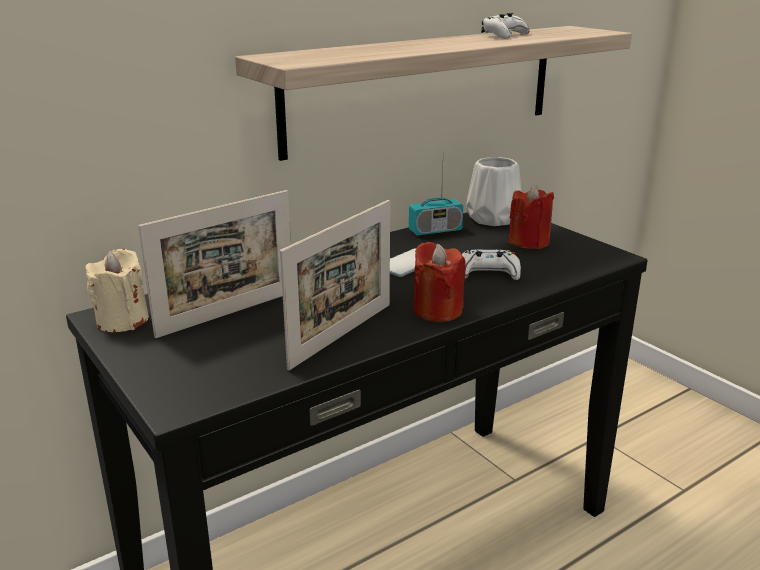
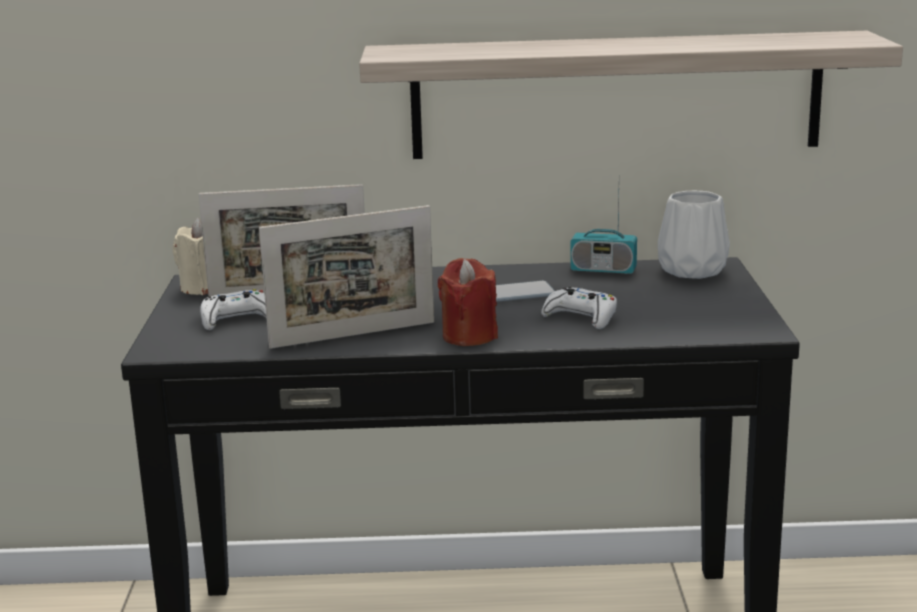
camera: 35 degrees right, 5 degrees down
white game controller [481,13,530,39] -> white game controller moved to [200,289,266,330]
red candle [508,185,554,249] -> none

